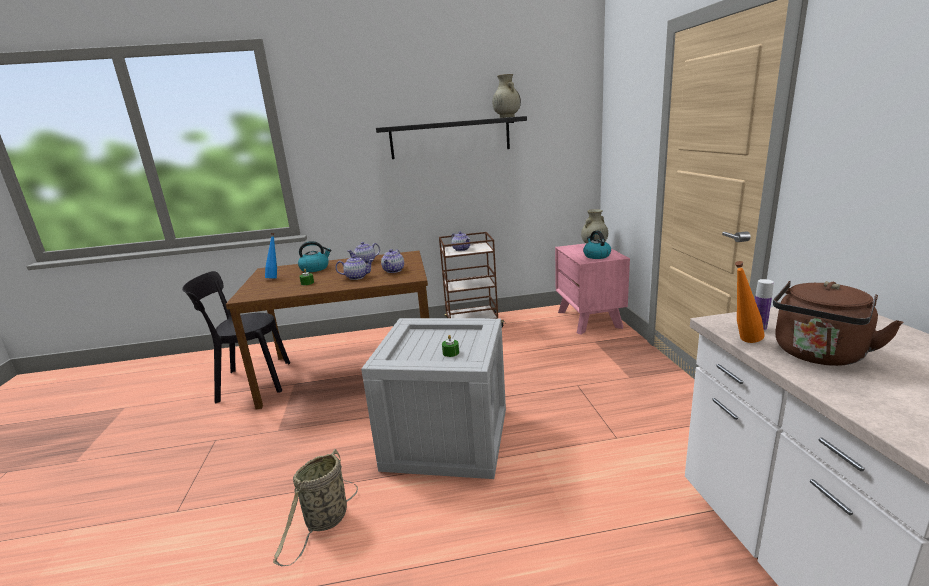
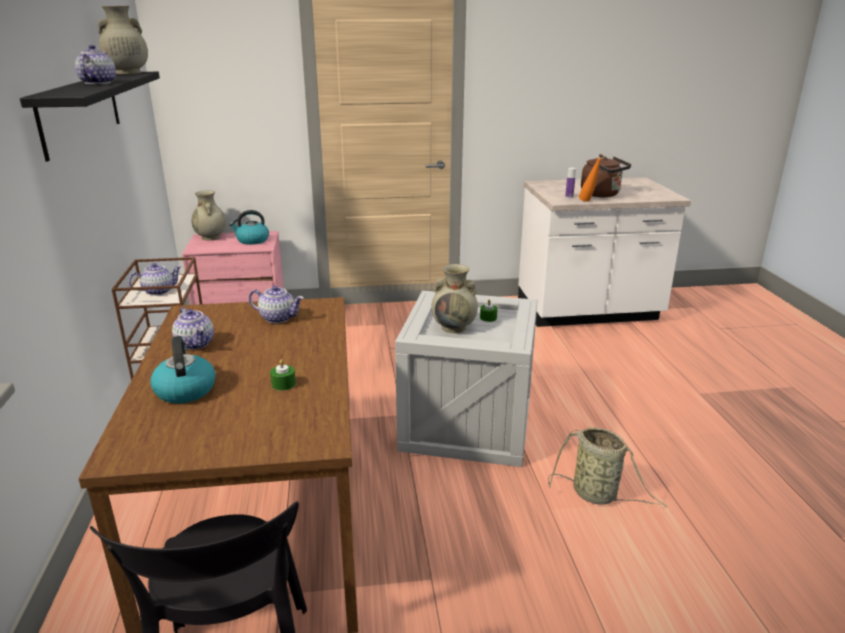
camera: 90 degrees left, 5 degrees up
blue bottle [265,233,277,279] -> none
teapot [335,255,374,280] -> teapot moved to [75,45,116,84]
none -> beige vase [432,264,478,333]

